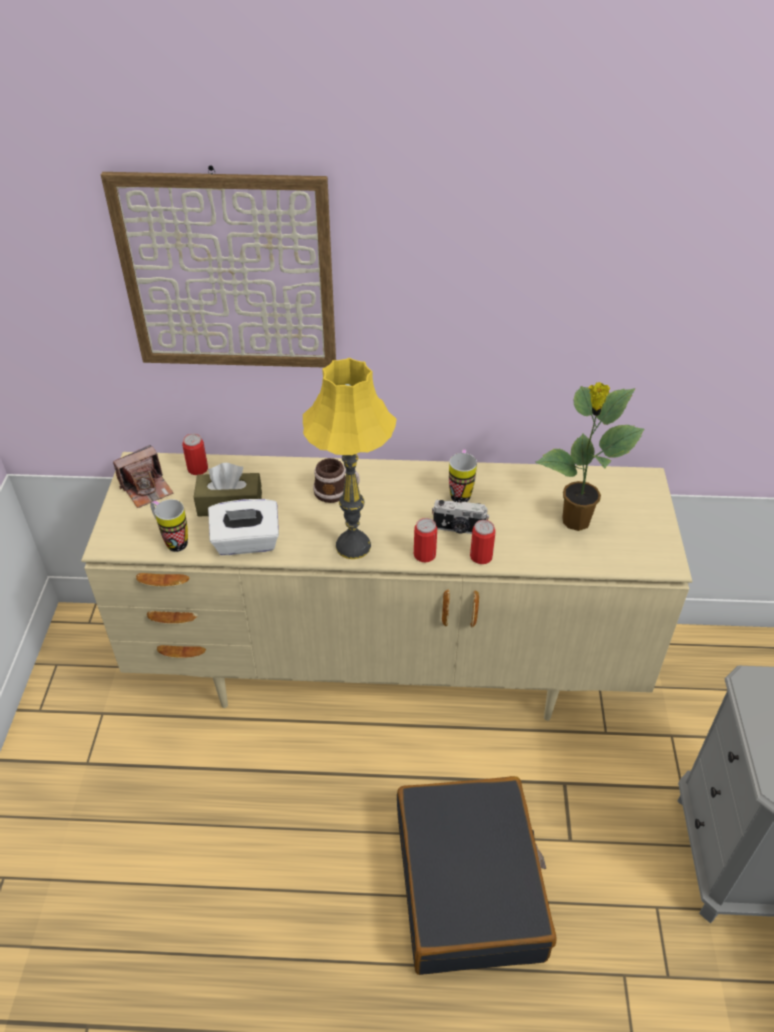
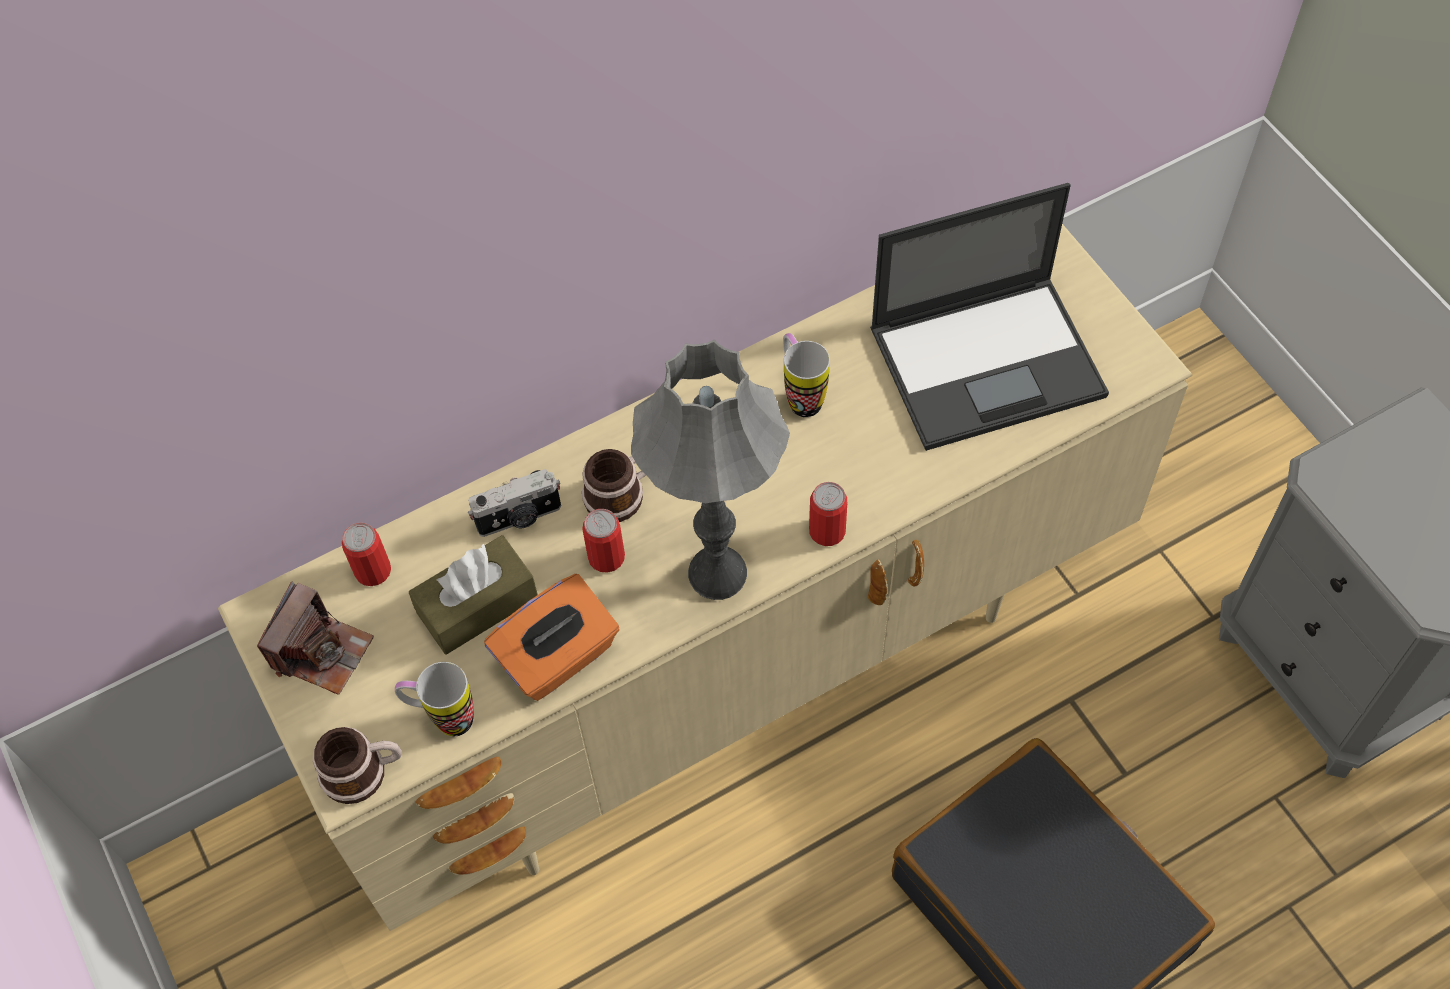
camera: 30 degrees left, 15 degrees up
picture [101,165,336,368] -> none
white tissue box [208,499,279,555] -> orange tissue box [484,574,620,701]
yellow table lamp [303,358,396,559] -> grey table lamp [631,340,790,600]
camera [432,500,489,534] -> camera moved to [468,469,561,537]
can [470,520,496,564] -> can moved to [582,509,625,573]
potted plant [535,382,645,531] -> laptop [870,183,1109,451]
none -> mug [313,727,402,804]

